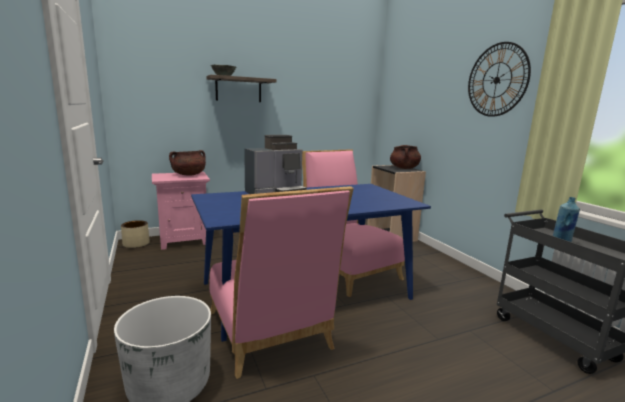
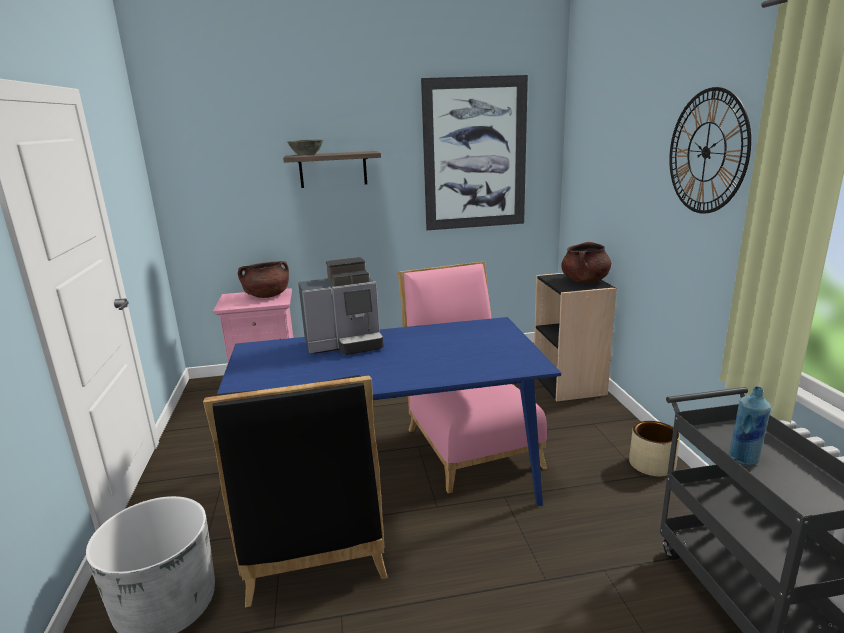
camera: 15 degrees right, 5 degrees up
beige planter [121,220,150,248] -> beige planter moved to [629,421,680,477]
pink chair [209,186,354,379] -> black chair [203,375,388,607]
none -> picture [421,75,528,230]

